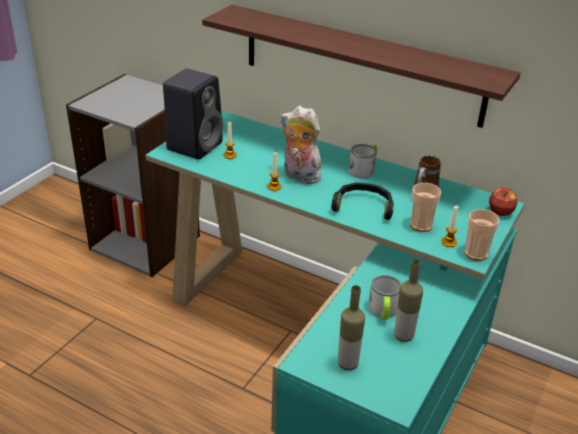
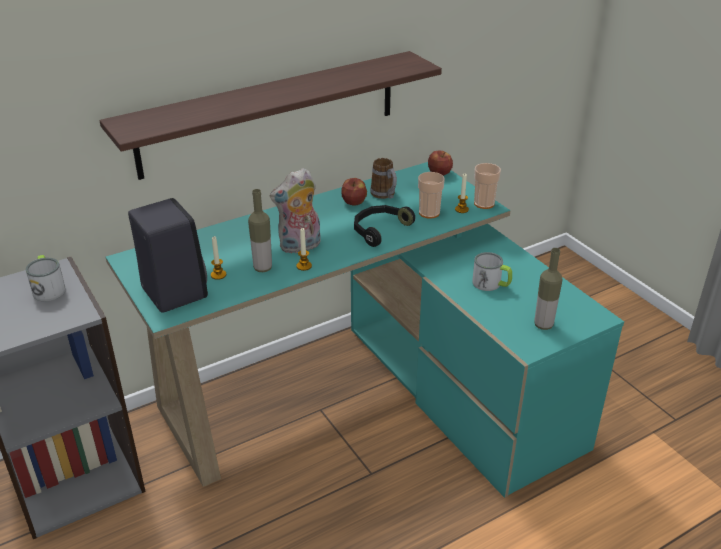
camera: 60 degrees left, 0 degrees up
mug [349,144,377,179] -> mug moved to [26,255,66,301]
bottle [394,259,423,342] -> bottle moved to [248,189,272,272]
none -> apple [341,178,367,205]

